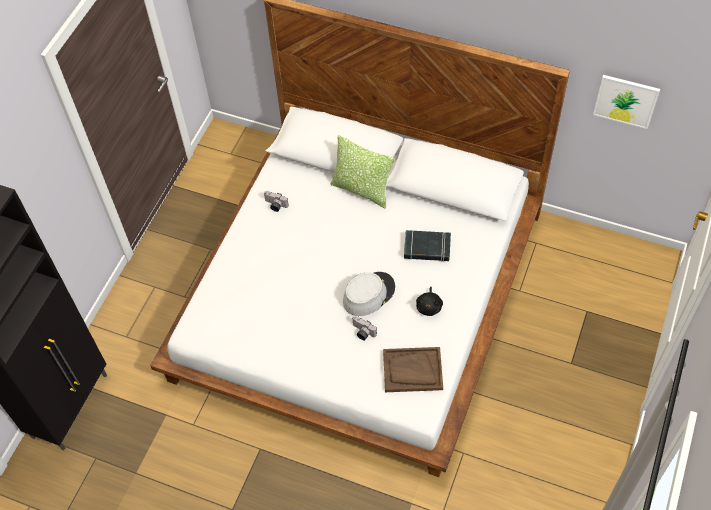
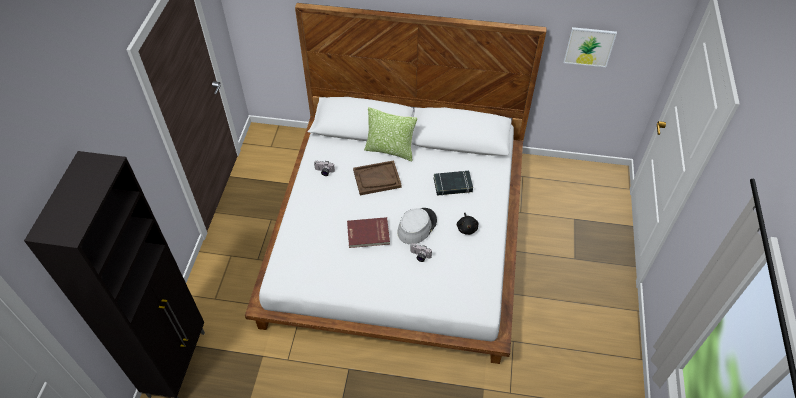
camera: 15 degrees left, 5 degrees down
brown tray [383,347,443,392] -> brown tray moved to [353,160,402,195]
none -> red book [347,217,390,248]

